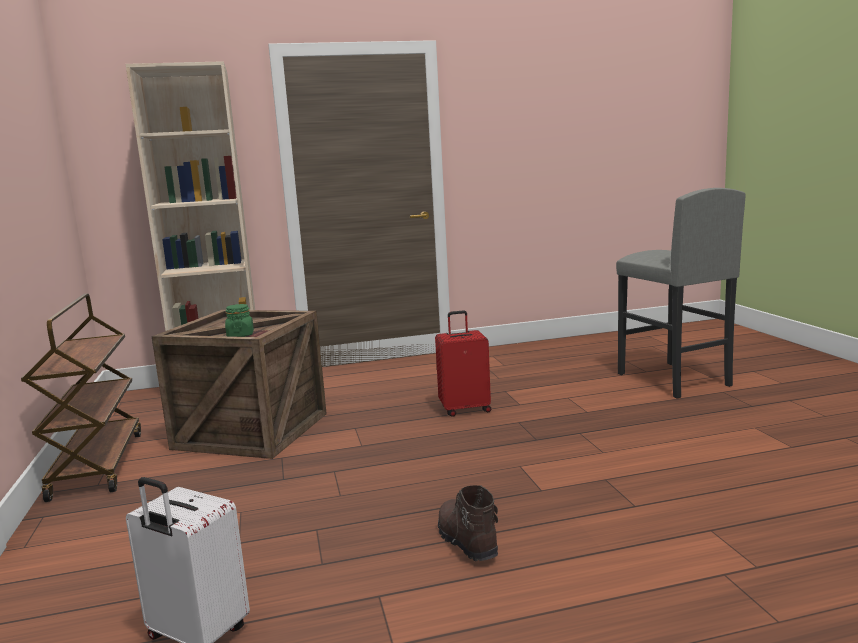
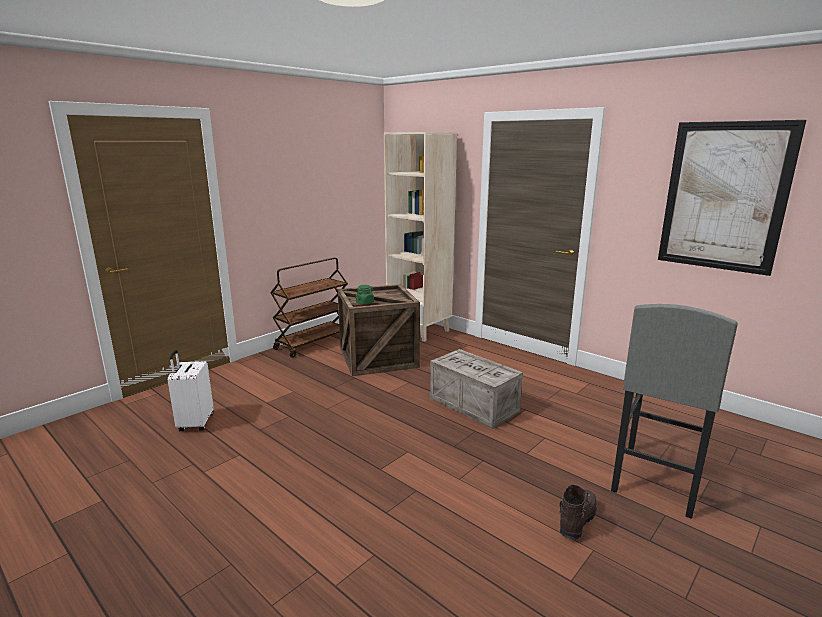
camera: 55 degrees right, 5 degrees up
red suitcase [435,310,491,417] -> crate [430,349,523,429]
brown boot [438,485,498,561] -> brown boot moved to [559,485,597,540]
none -> picture [658,120,806,276]

